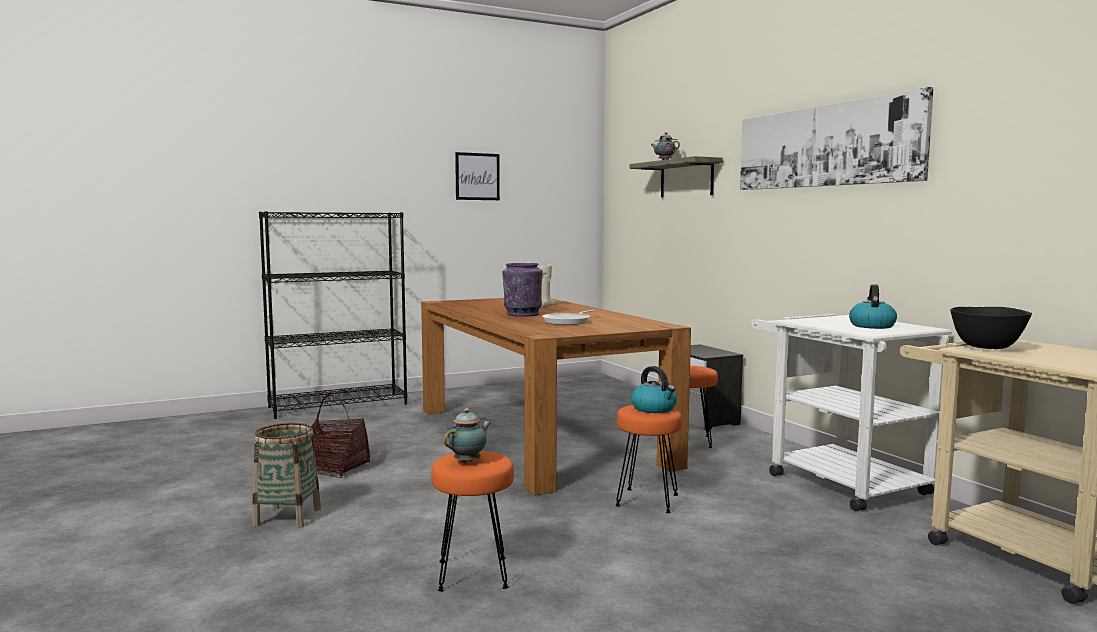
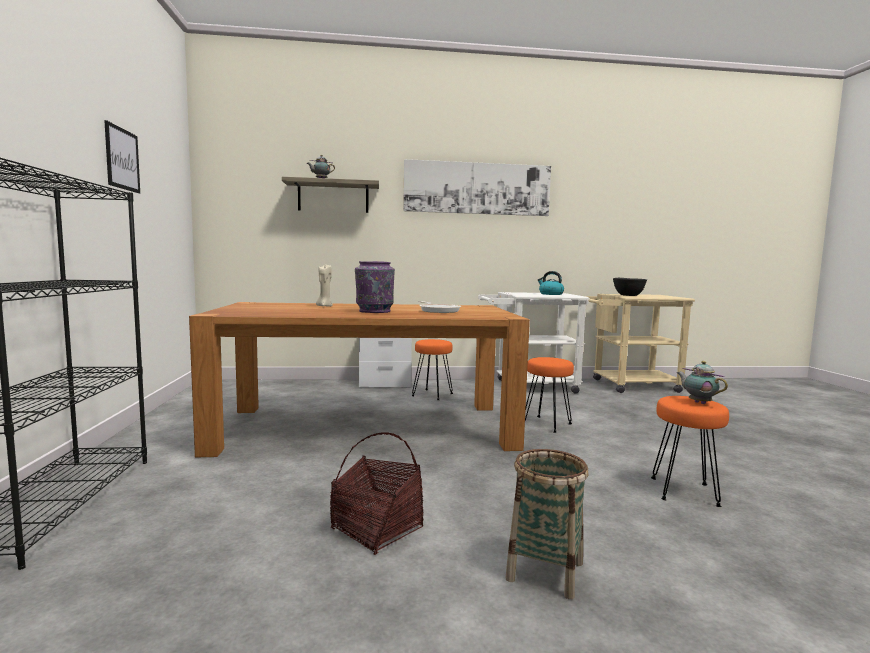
camera: 70 degrees left, 0 degrees up
kettle [631,366,677,413] -> none

